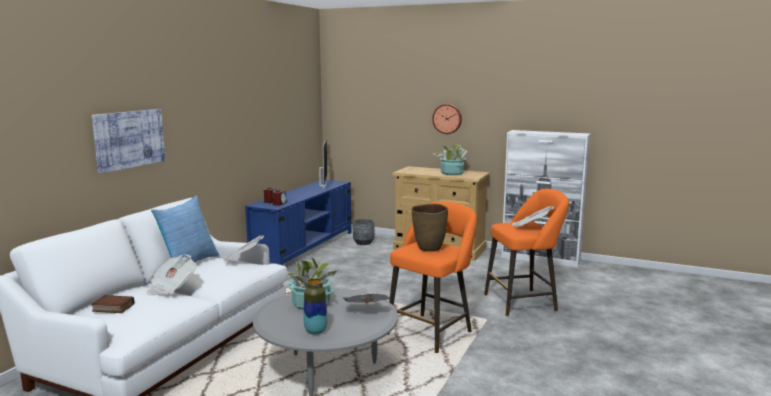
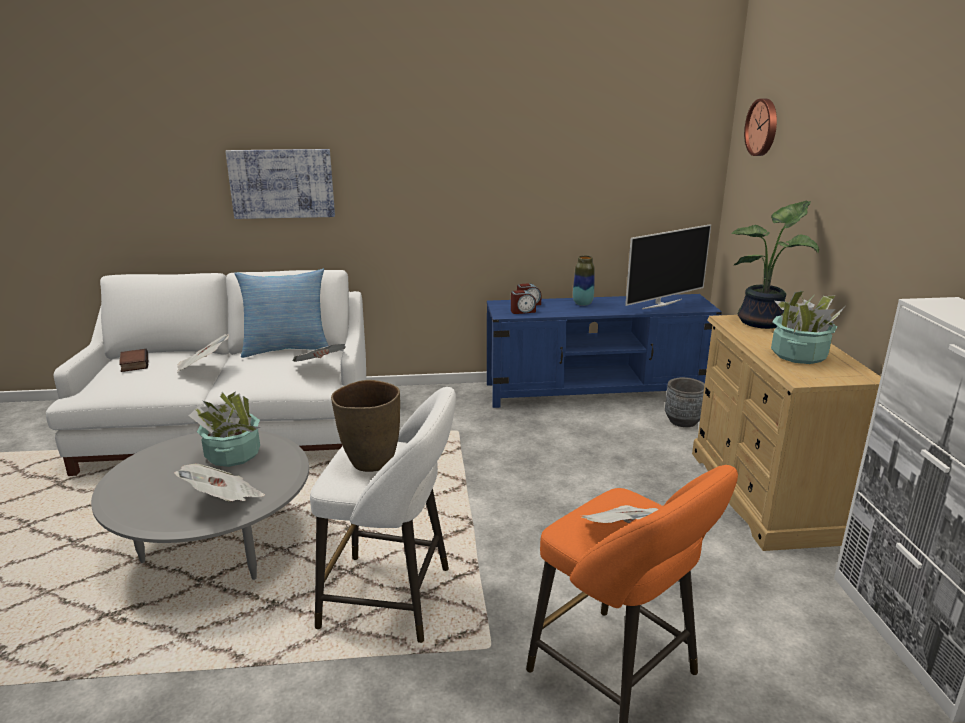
camera: 60 degrees right, 10 degrees up
vase [304,279,327,335] -> vase moved to [573,255,594,306]
orange stool [387,201,477,353] -> white stool [310,387,456,643]
wall clock [432,104,462,134] -> wall clock moved to [744,99,777,156]
none -> potted plant [731,201,819,329]

